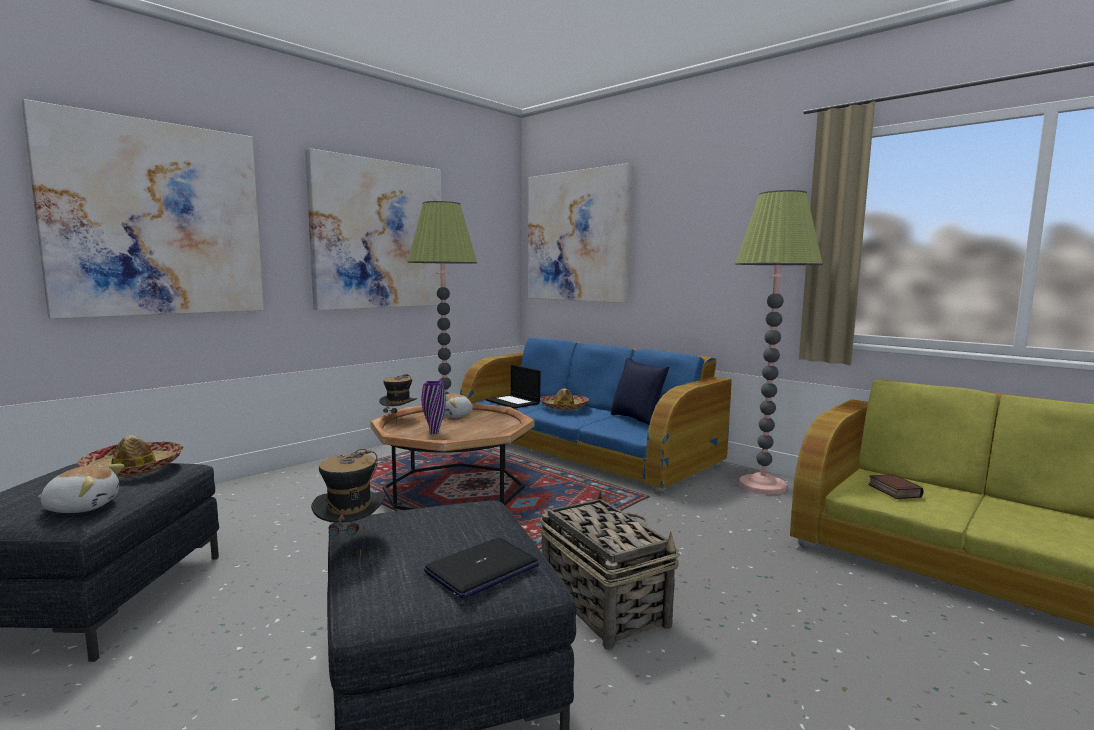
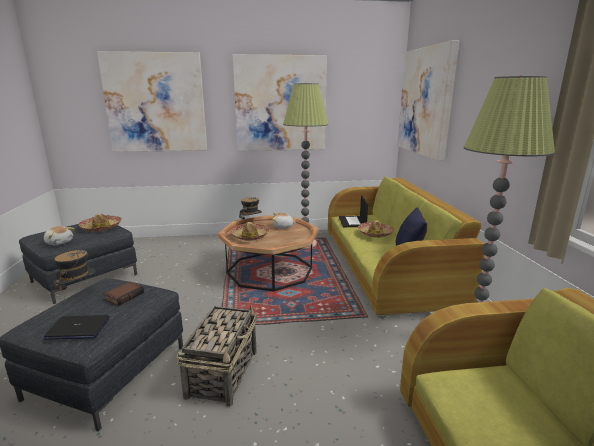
camera: 40 degrees right, 10 degrees up
purple vase [421,381,446,434] -> hat [230,222,269,241]
blue sofa [460,337,732,494] -> green sofa [328,177,485,319]
book [868,474,923,499] -> book moved to [104,281,144,306]

